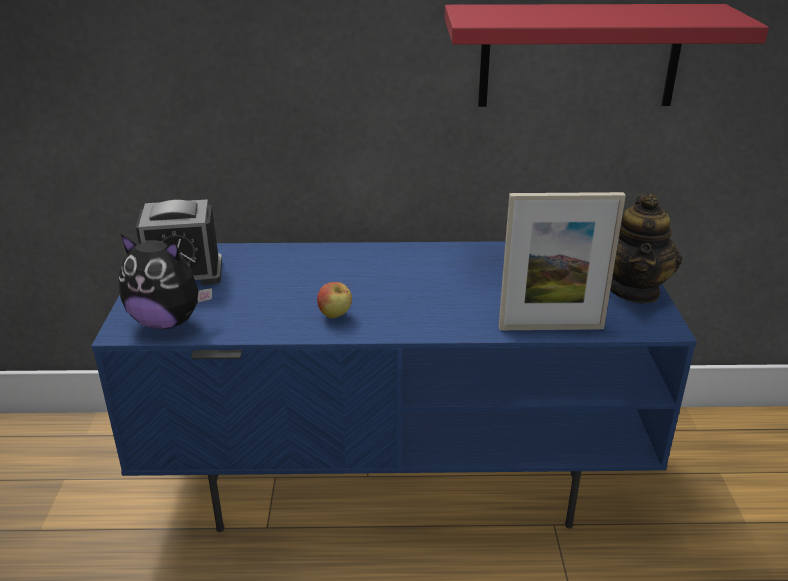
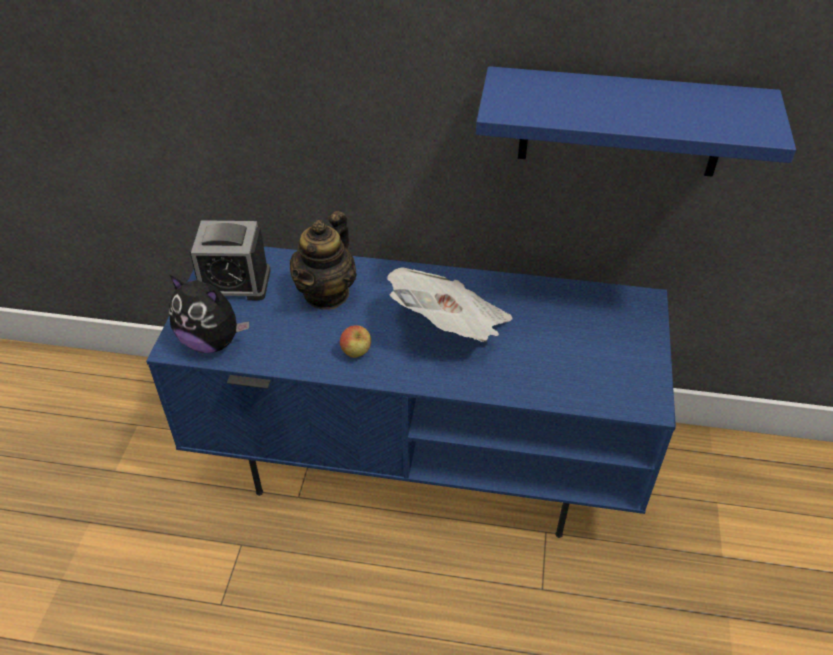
camera: 10 degrees right, 15 degrees up
red shelf [444,4,769,107] -> blue shelf [476,66,796,177]
picture frame [499,192,626,330] -> none
teapot [610,193,682,303] -> teapot moved to [290,211,357,310]
none -> newspaper [387,267,512,342]

